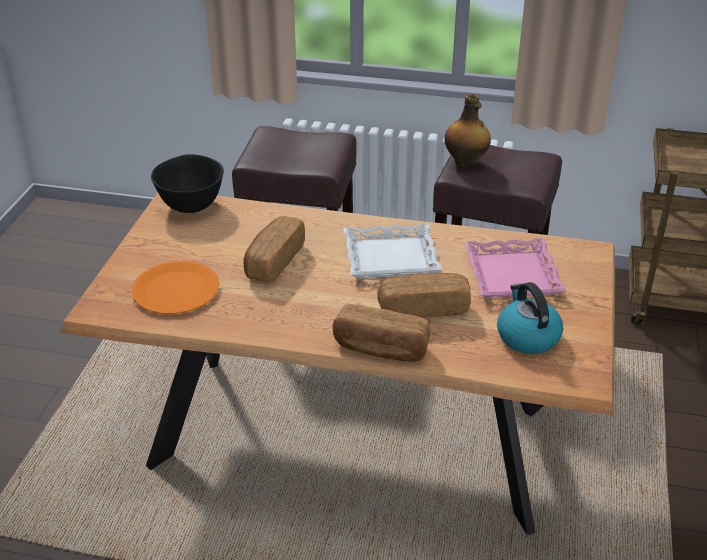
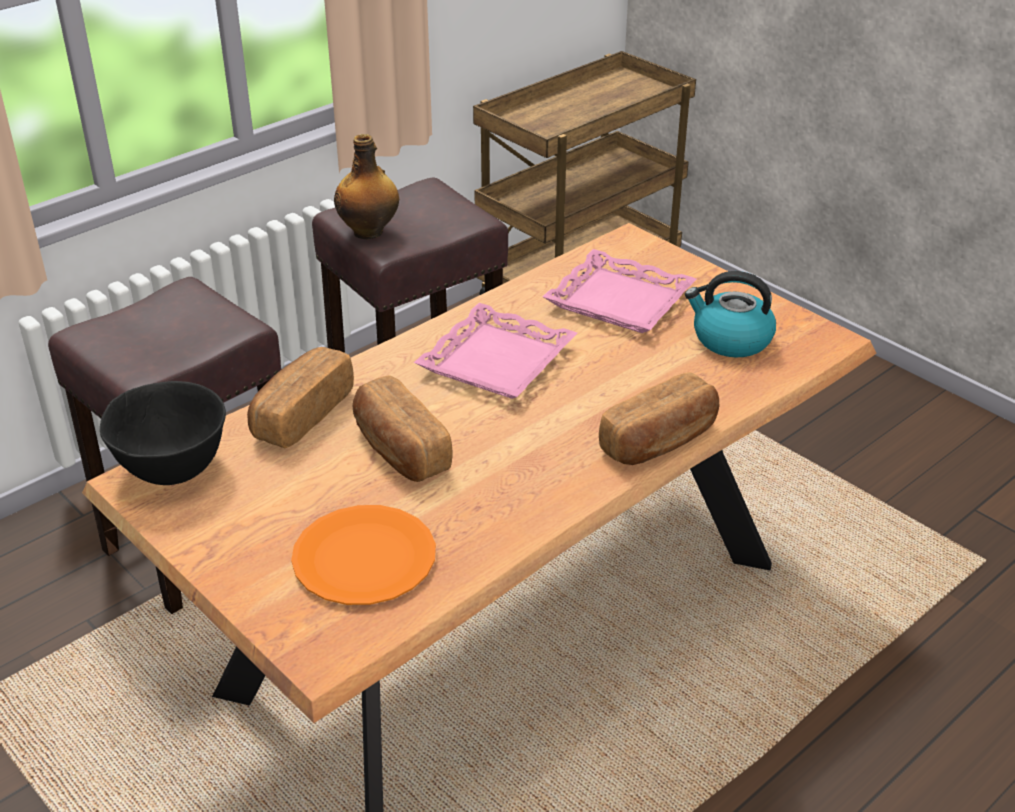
camera: 55 degrees left, 0 degrees up
white tray [343,223,442,278] -> pink tray [414,303,577,399]
bread [377,273,471,318] -> bread moved to [247,347,354,449]

